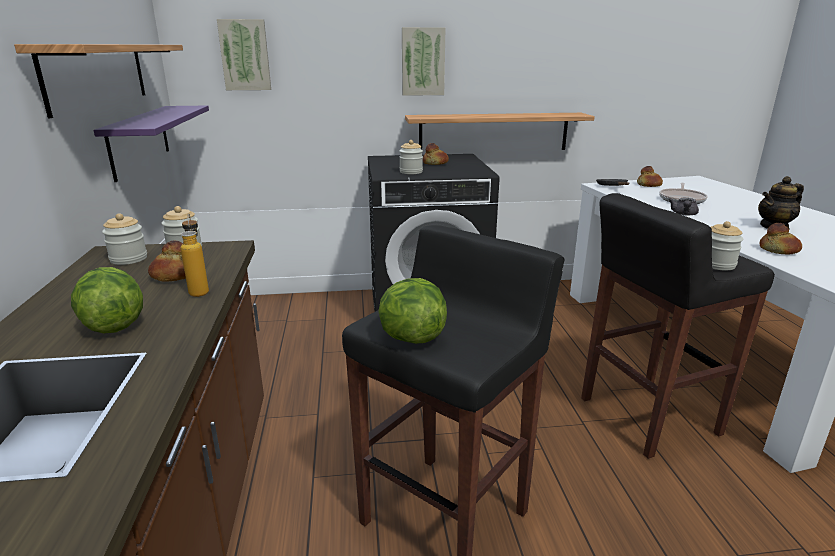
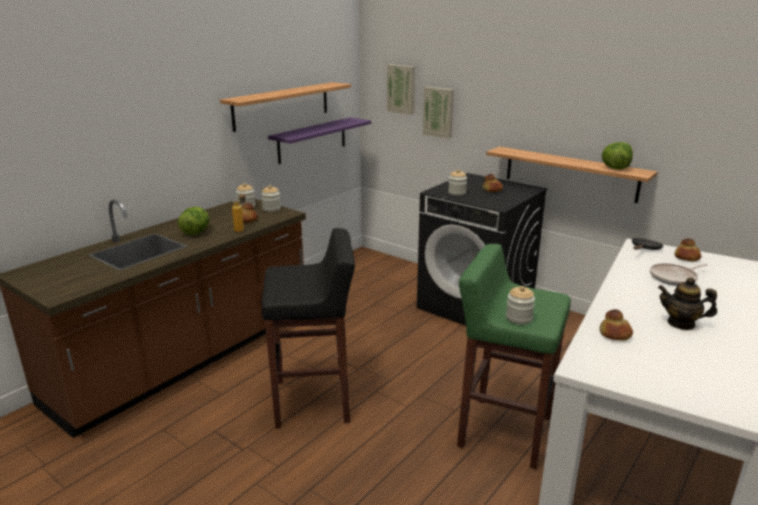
camera: 45 degrees right, 0 degrees up
lettuce [378,278,447,344] -> lettuce moved to [602,142,633,170]
picture [402,27,446,96] -> picture moved to [423,87,454,138]
black stool [581,193,775,459] -> green stool [457,244,571,469]
grey teapot [668,198,699,216] -> none

